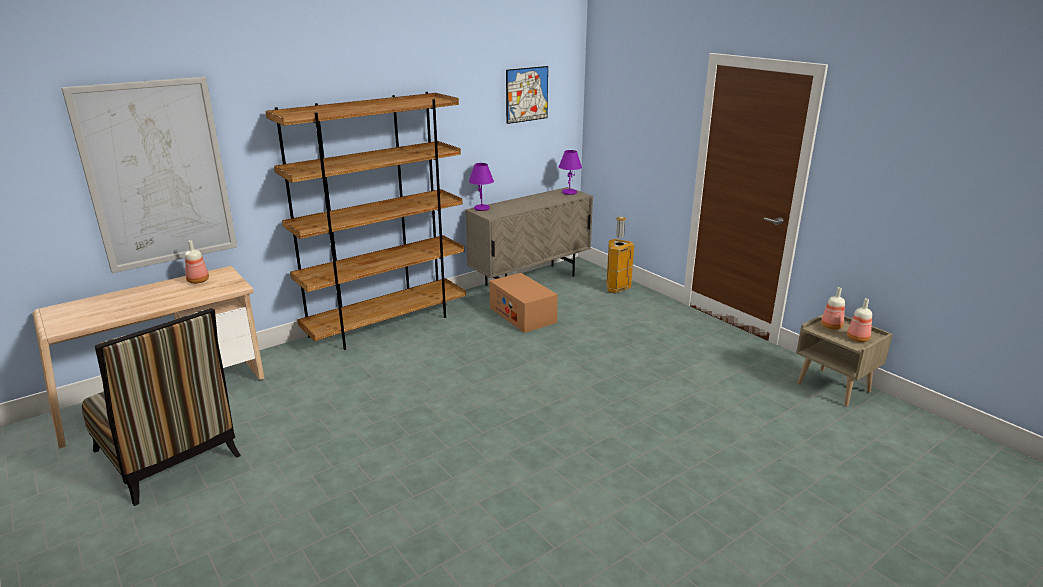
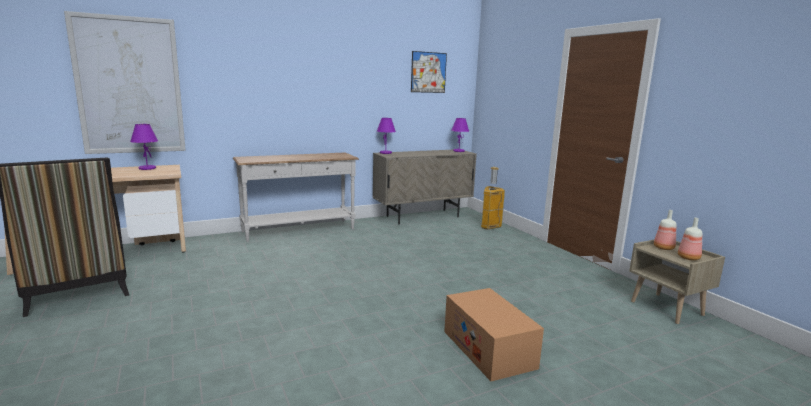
camera: 10 degrees right, 10 degrees down
bottle [185,240,209,284] -> purple table lamp [130,124,158,170]
brown bookcase [266,92,466,350] -> white console table [233,152,359,242]
cardboard box [489,273,558,333] -> cardboard box moved to [444,288,544,381]

